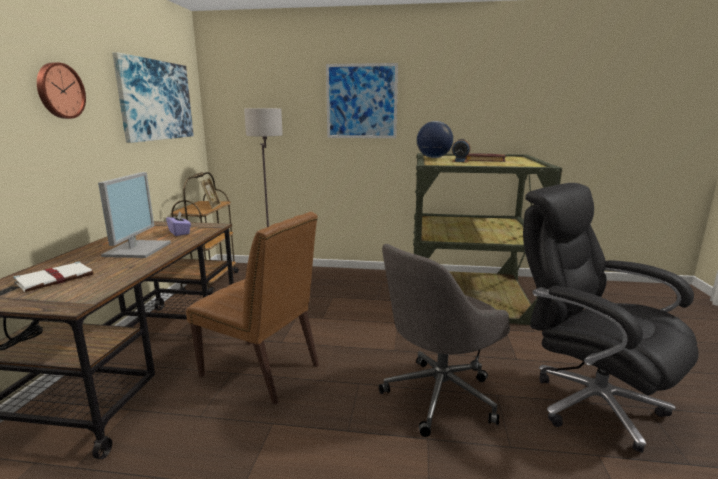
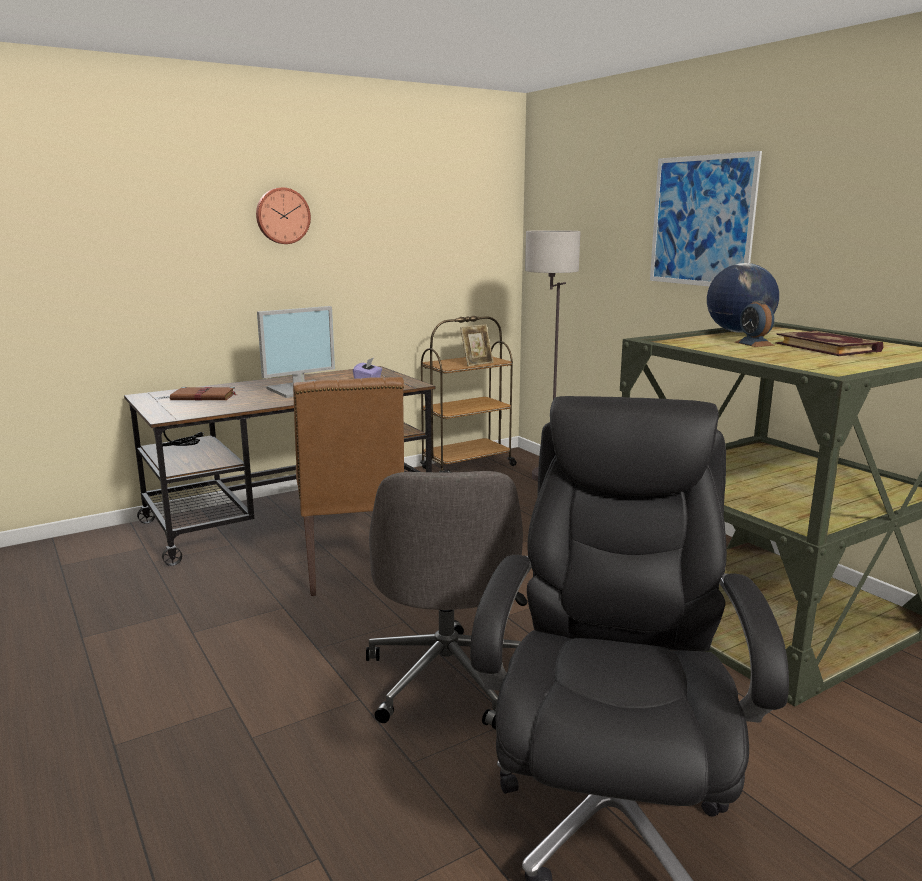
camera: 50 degrees right, 0 degrees up
white book [13,261,93,292] -> brown book [170,387,239,401]
picture [112,52,194,143] -> none
grey office chair [379,244,510,437] -> grey office chair turned 105 degrees counterclockwise [366,471,527,729]

